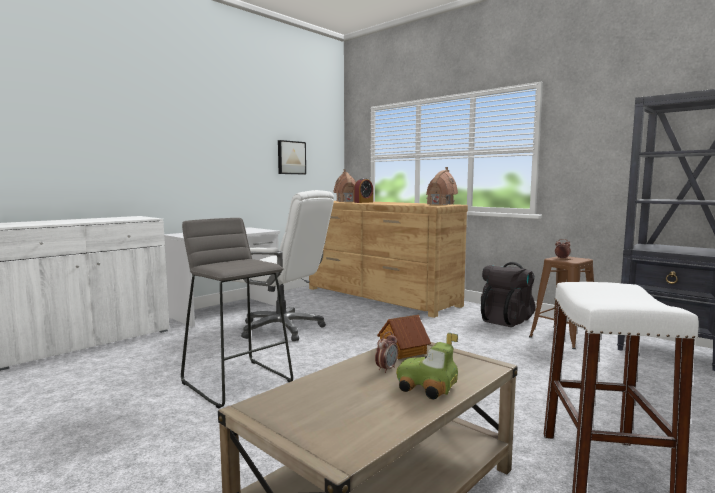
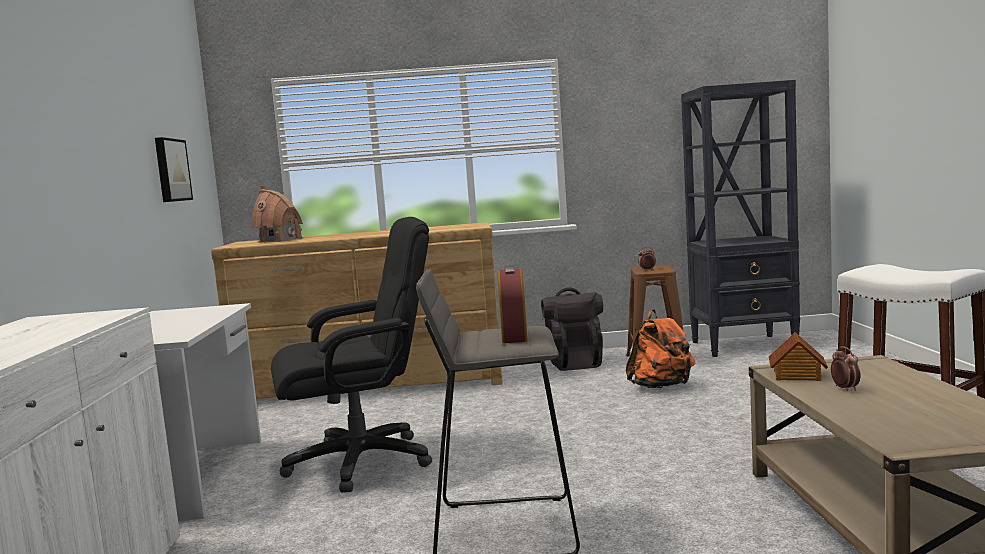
camera: 45 degrees left, 0 degrees up
white office chair [234,190,334,341] -> black office chair [271,217,432,493]
alarm clock [354,178,373,203] -> alarm clock moved to [497,265,528,343]
toy car [396,333,458,399] -> none
toy house [426,167,458,205] -> none
none -> orange backpack [626,309,695,388]

